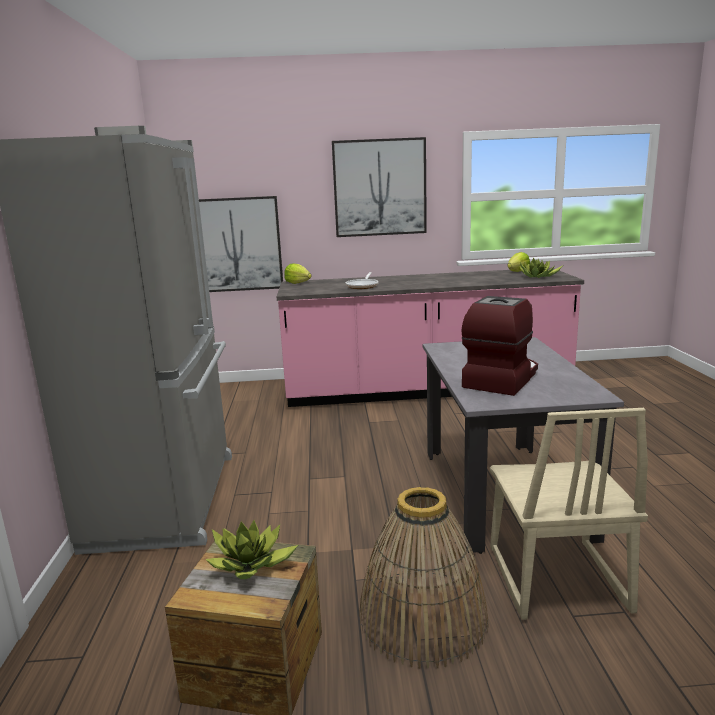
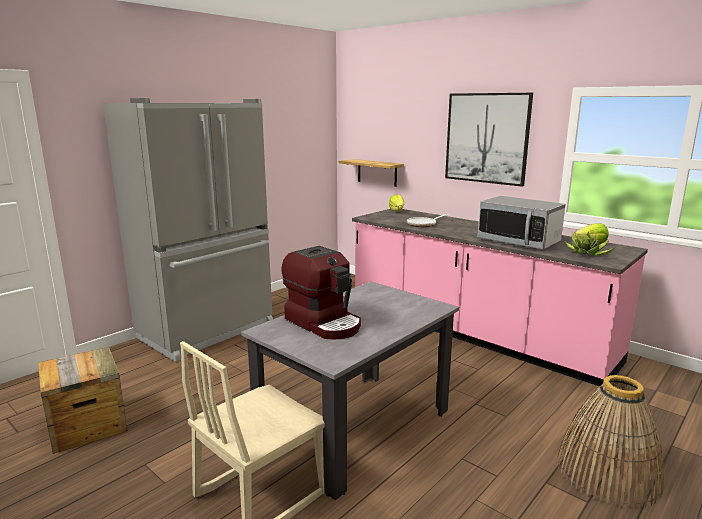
camera: 45 degrees right, 0 degrees up
picture [199,196,283,292] -> shelf [338,159,404,187]
potted plant [205,520,298,579] -> none
basket [359,487,488,669] -> basket moved to [557,375,664,509]
coffee machine [462,296,538,396] -> coffee machine turned 60 degrees clockwise [281,246,361,340]
none -> microwave [478,196,566,249]

